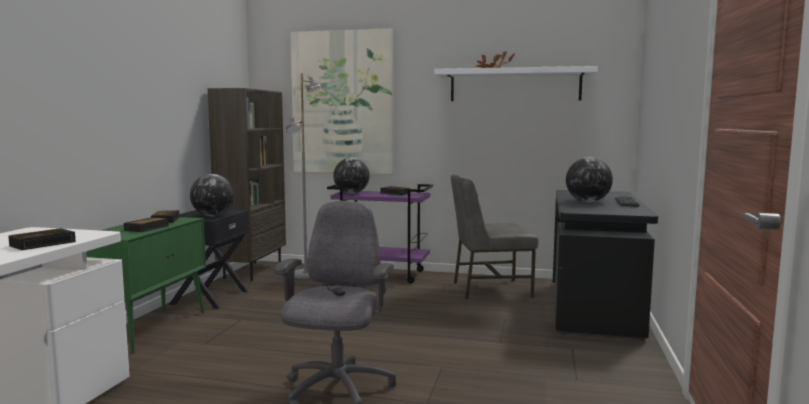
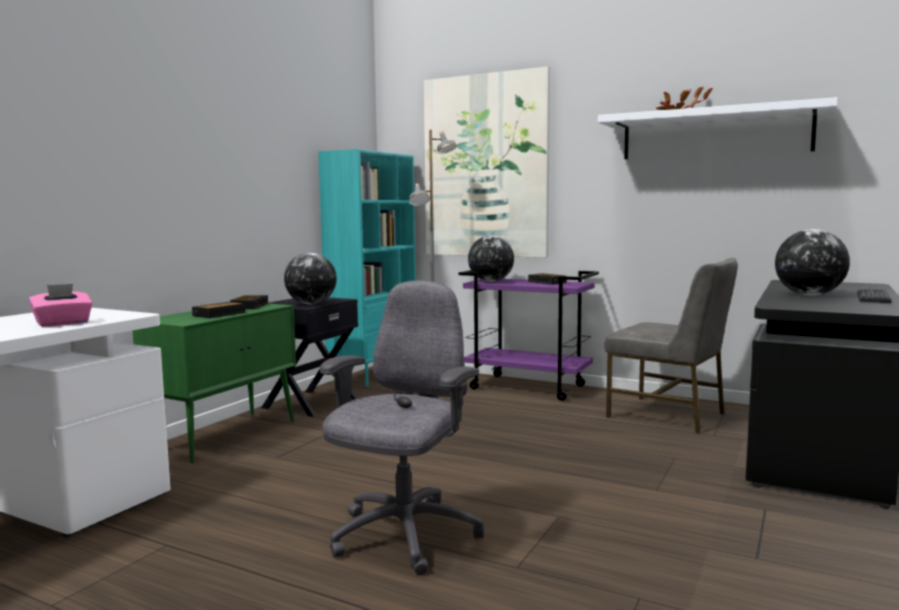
camera: 15 degrees right, 0 degrees up
alarm clock [8,228,76,250] -> pink tissue box [29,284,93,327]
brown bookcase [208,88,286,281] -> turquoise bookcase [318,149,416,386]
grey chair [451,174,538,299] -> grey chair turned 150 degrees counterclockwise [604,258,738,434]

